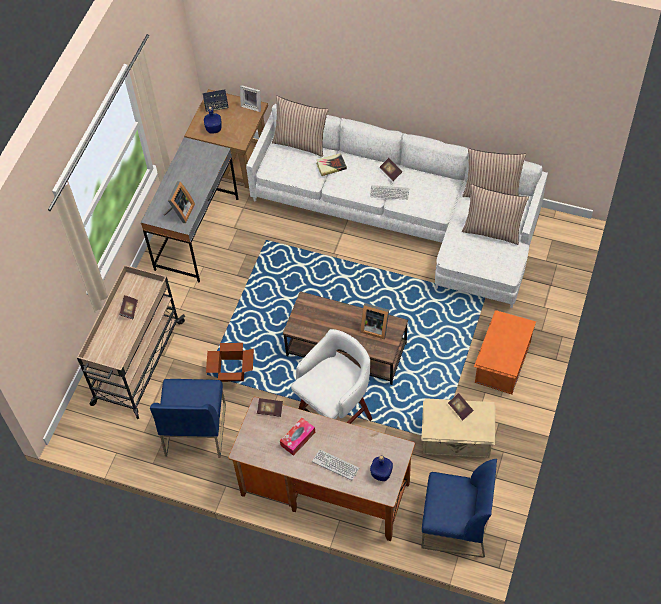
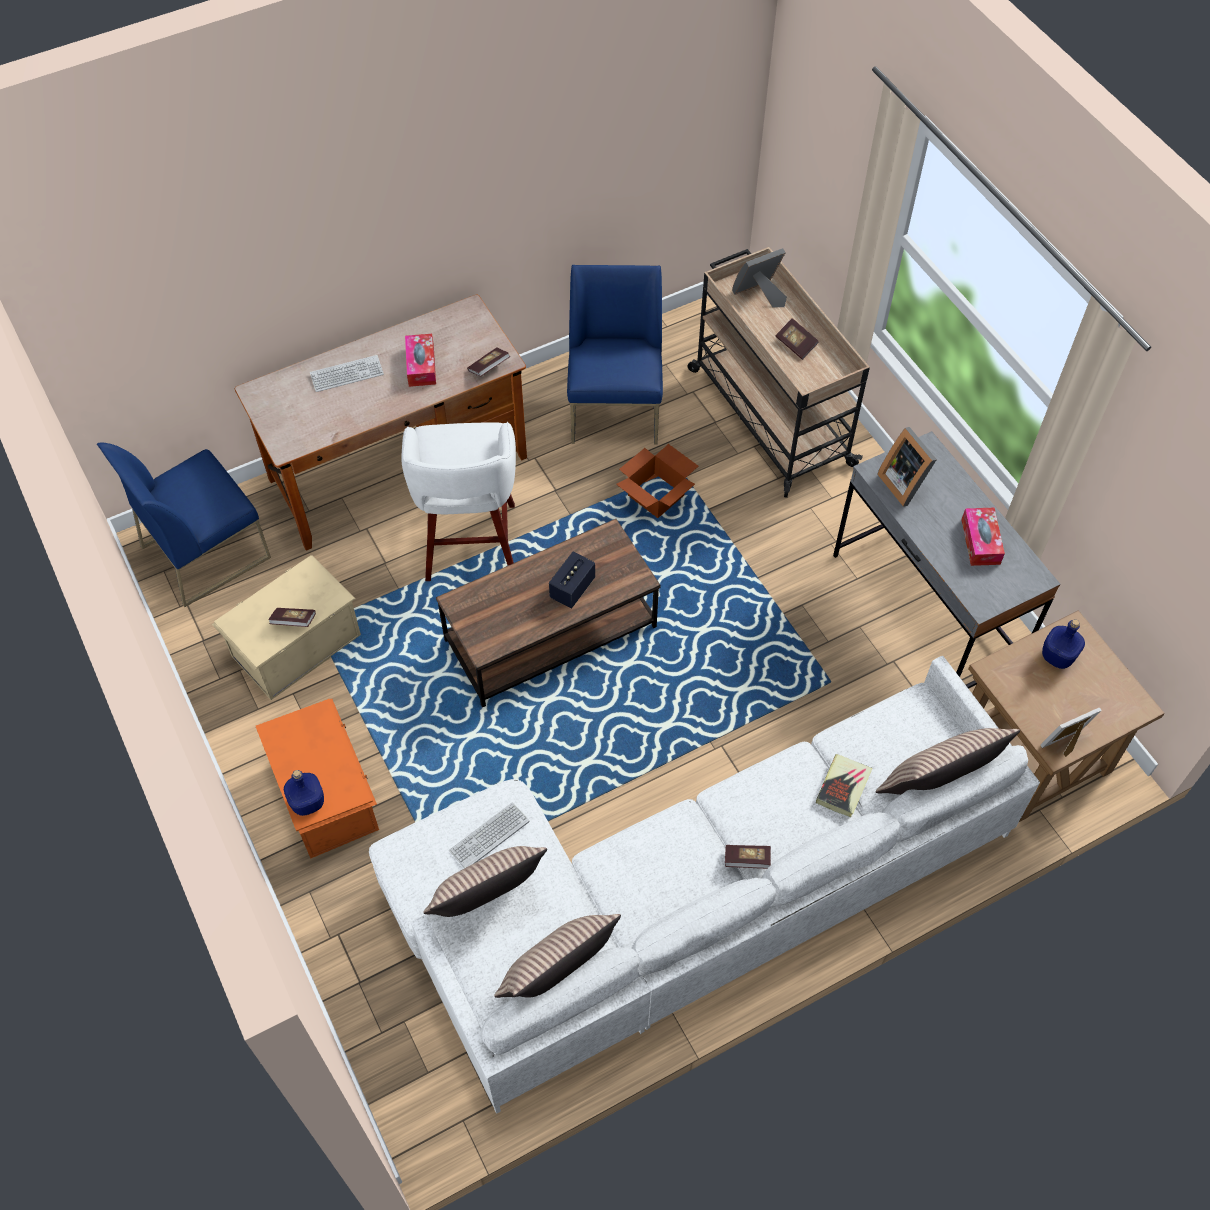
camera: 130 degrees right, 0 degrees up
blue chair [150,379,226,458] -> blue chair turned 45 degrees clockwise [567,265,663,444]
speaker [203,89,228,112] -> speaker moved to [549,551,595,609]
picture frame [360,303,389,339] -> picture frame moved to [732,248,787,307]
keyboard [370,185,409,200] -> keyboard moved to [449,802,530,868]
blue bottle [370,455,393,481] -> blue bottle moved to [284,770,324,816]
none -> tissue box [961,508,1005,566]

